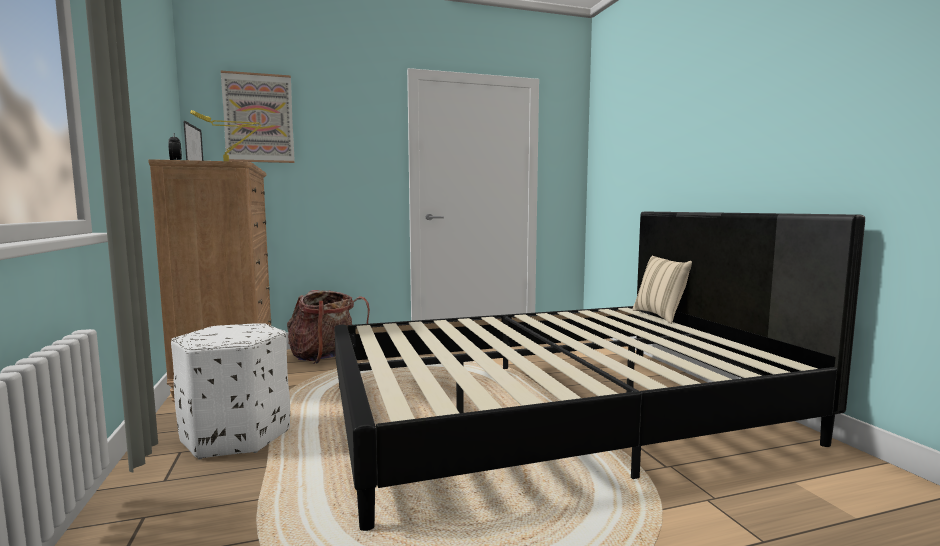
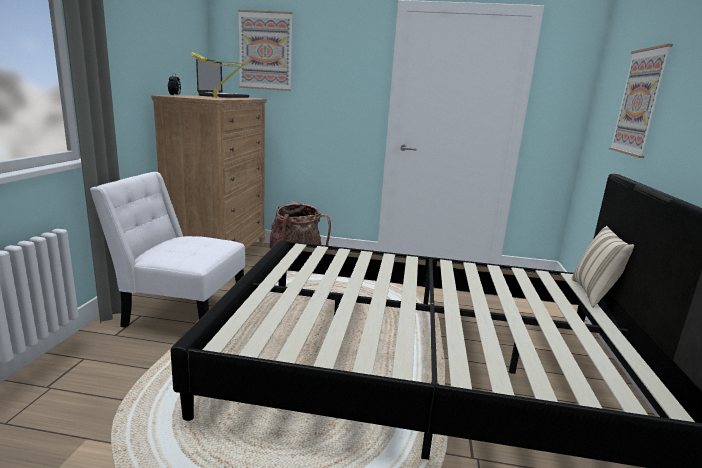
camera: 25 degrees right, 10 degrees up
white ottoman [171,323,290,460] -> white chair [90,172,245,328]
none -> picture [609,44,673,158]

